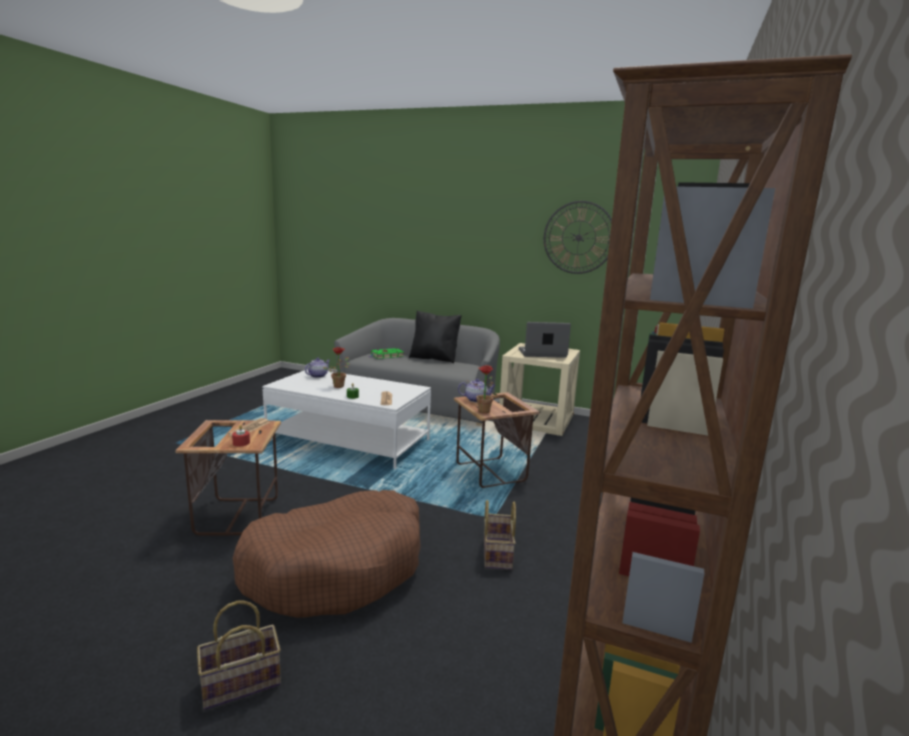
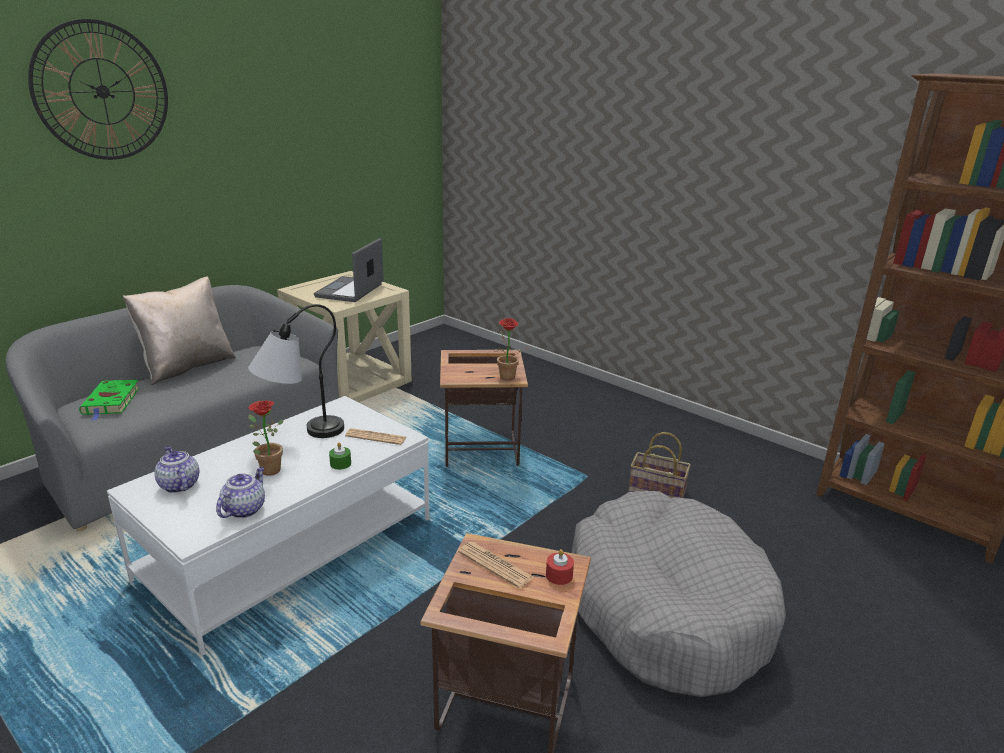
camera: 70 degrees left, 10 degrees up
basket [197,600,281,710] -> none
brown dog bed [233,490,421,618] -> grey dog bed [571,491,786,697]
black pillow [409,311,462,364] -> beige pillow [123,277,236,385]
teapot [458,379,496,402] -> teapot moved to [216,467,265,518]
wall clock [544,201,612,274] -> wall clock moved to [28,19,168,160]
none -> table lamp [248,304,344,438]

